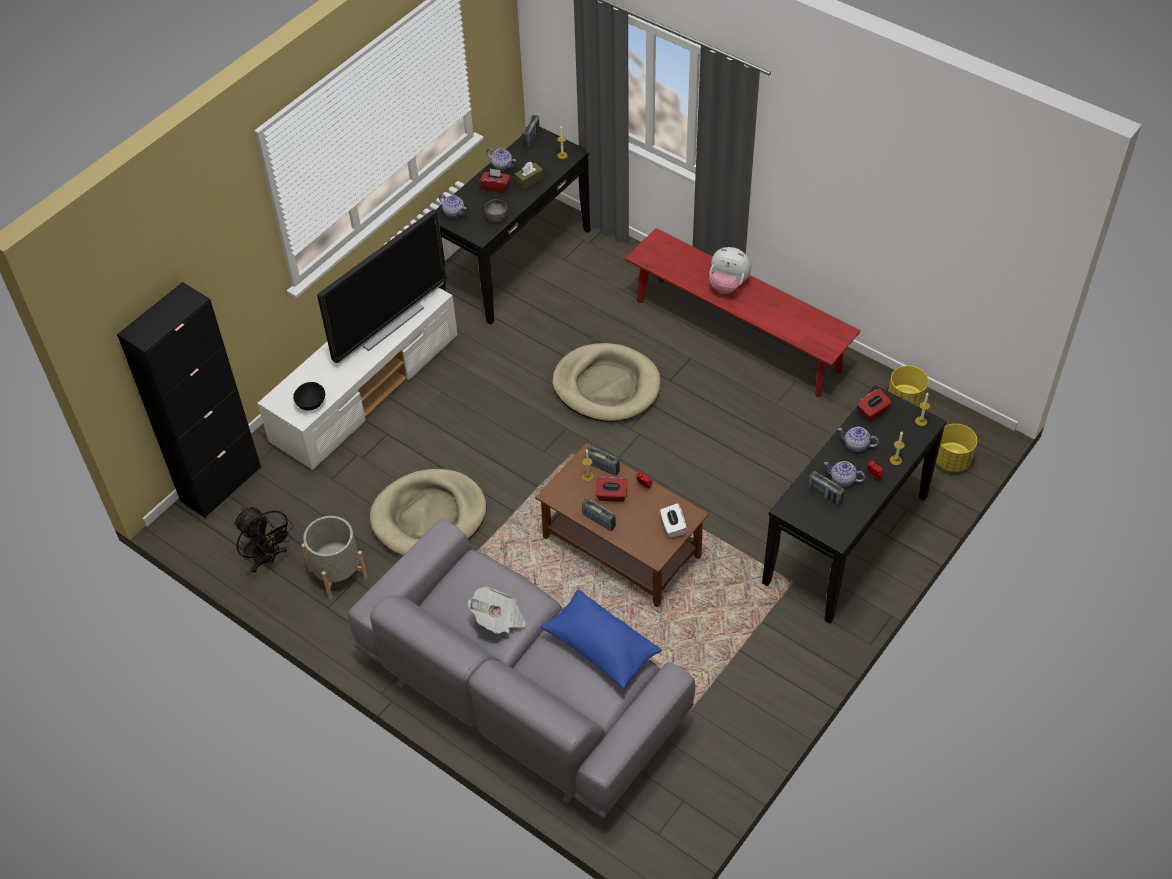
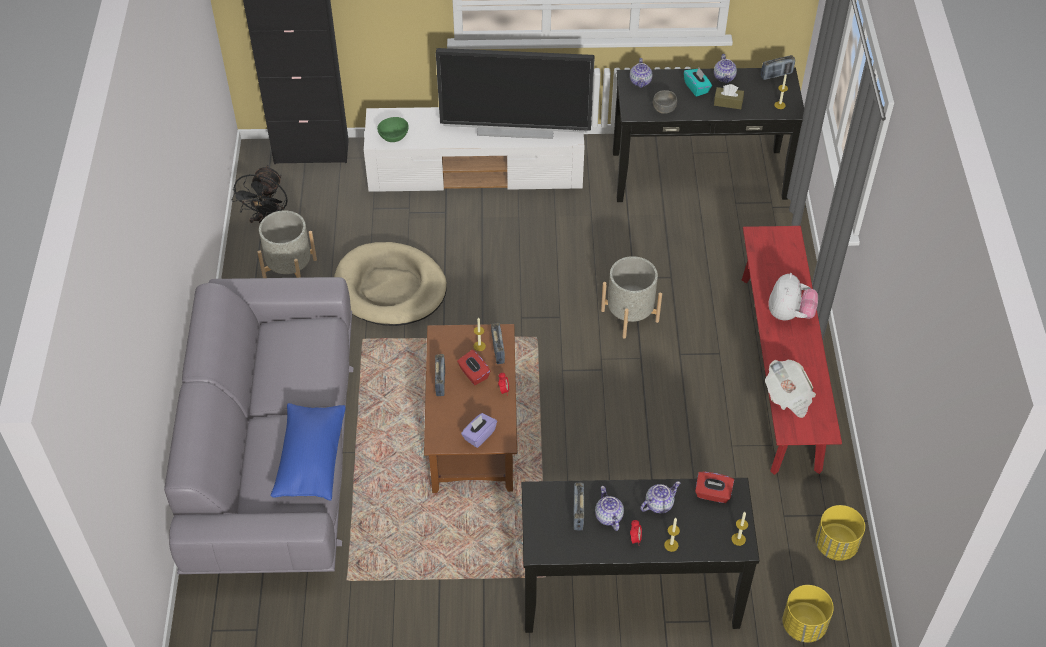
camera: 50 degrees right, 0 degrees up
black bowl [293,382,325,411] -> green bowl [377,117,409,142]
newspaper [468,587,526,634] -> newspaper moved to [765,360,816,418]
red tissue box [480,168,510,193] -> turquoise tissue box [684,68,712,97]
beige dog bed [552,343,661,422] -> grey planter [601,256,662,339]
white tissue box [660,503,687,538] -> purple tissue box [461,413,497,448]
plush toy [709,247,751,294] -> plush toy turned 150 degrees counterclockwise [768,273,818,320]
teapot [838,427,879,452] -> teapot turned 75 degrees clockwise [640,481,680,513]

